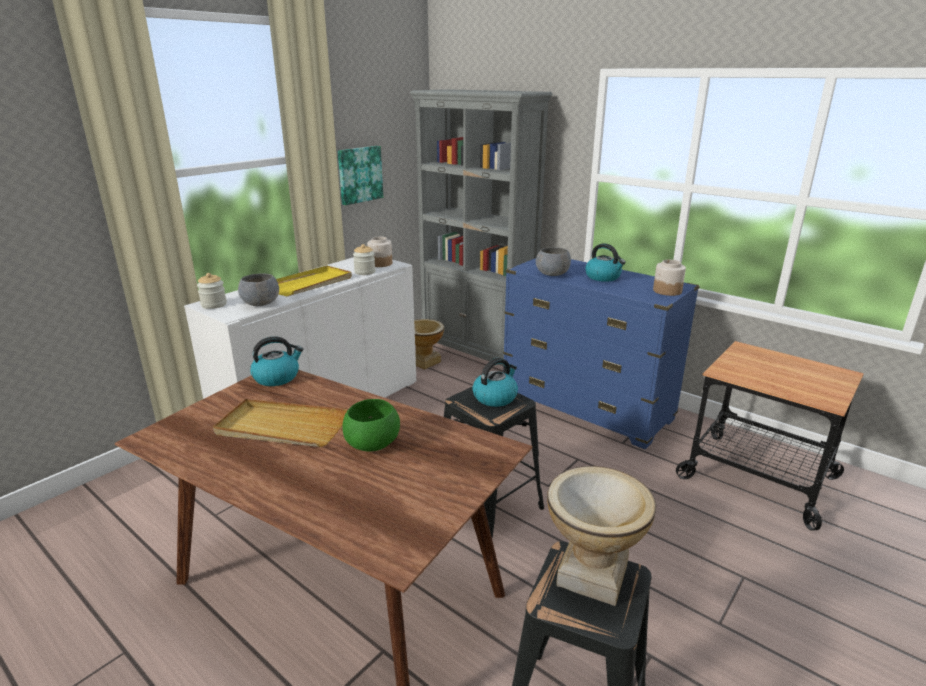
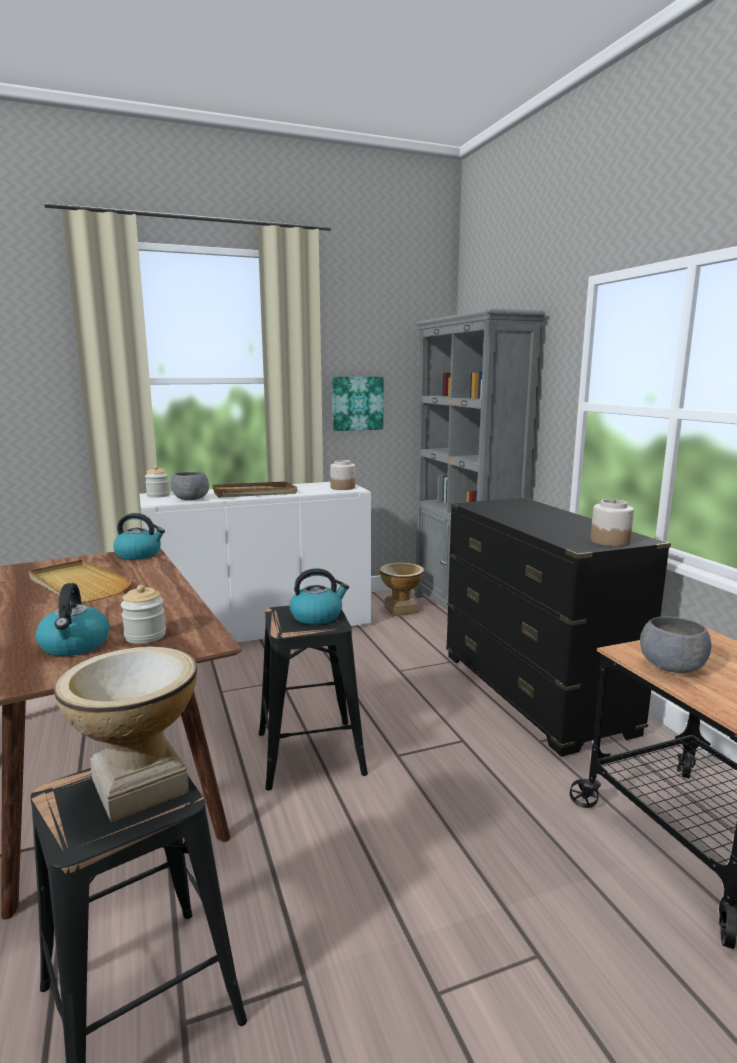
camera: 30 degrees right, 10 degrees down
yellow tray [276,265,352,296] -> brown tray [213,481,297,498]
green bowl [342,399,400,451] -> none
jar [353,244,376,275] -> jar moved to [121,585,166,644]
blue dresser [503,258,700,449] -> black dresser [446,497,671,757]
grey bowl [536,247,571,276] -> grey bowl moved to [640,617,711,673]
kettle [585,243,626,282] -> kettle moved to [36,583,109,656]

